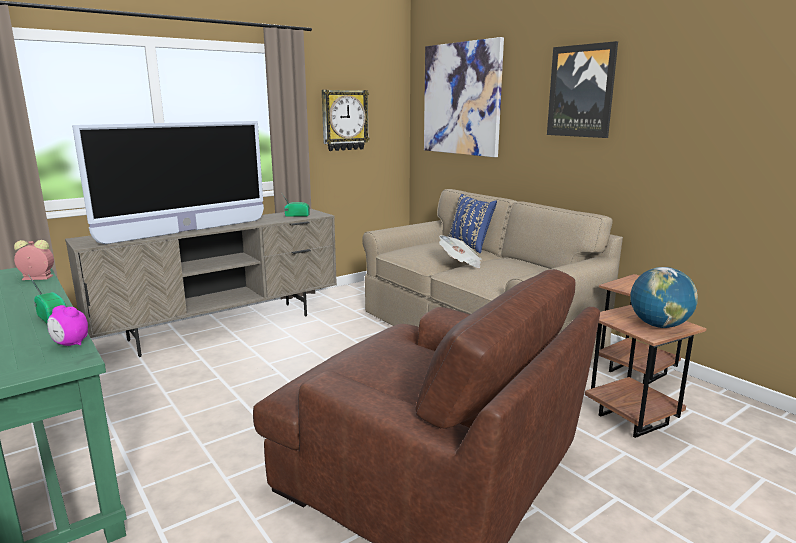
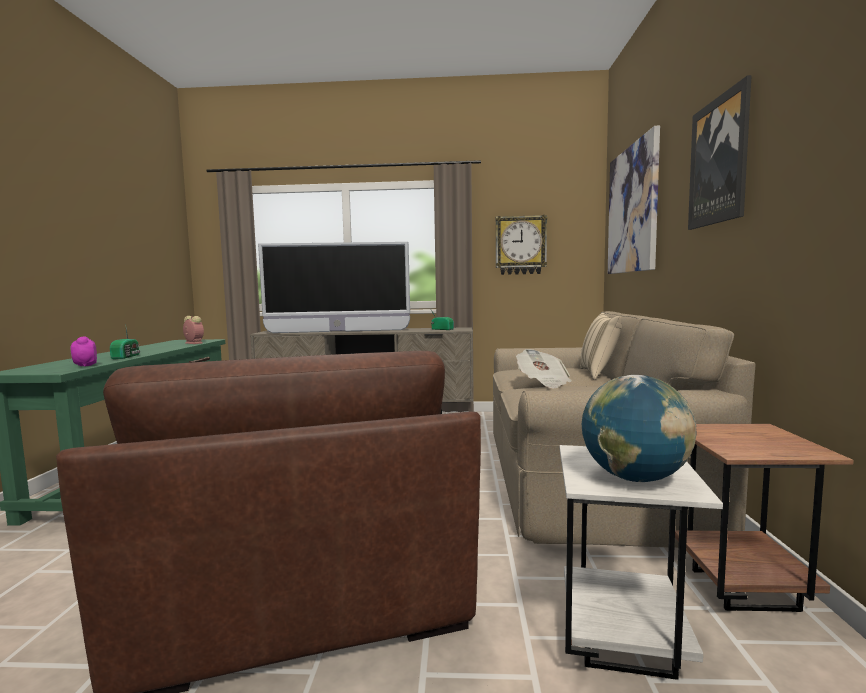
camera: 40 degrees right, 10 degrees down
blue pillow [448,194,497,253] -> beige pillow [580,313,622,380]
brown side table [585,305,707,438] -> white side table [559,445,723,680]

